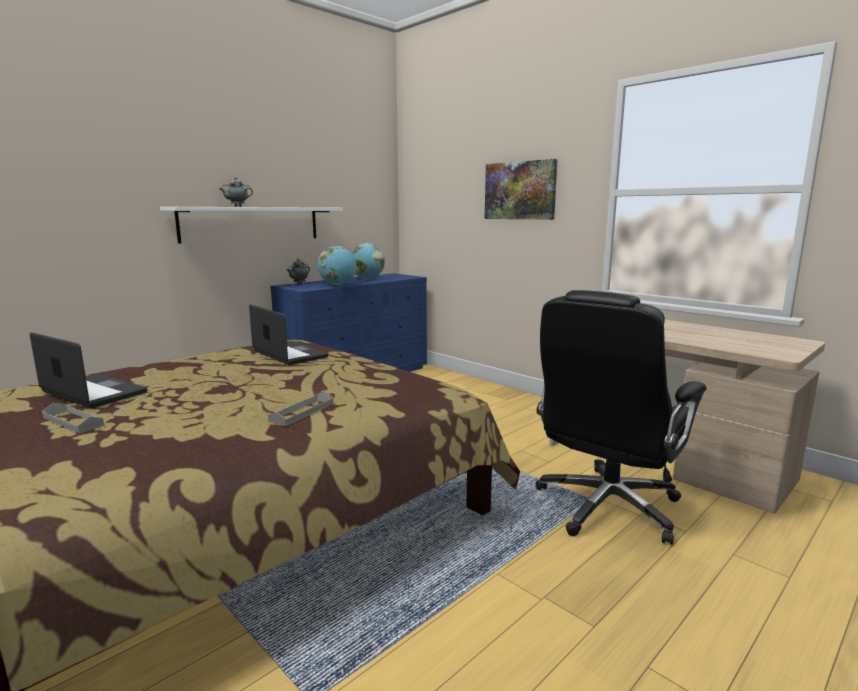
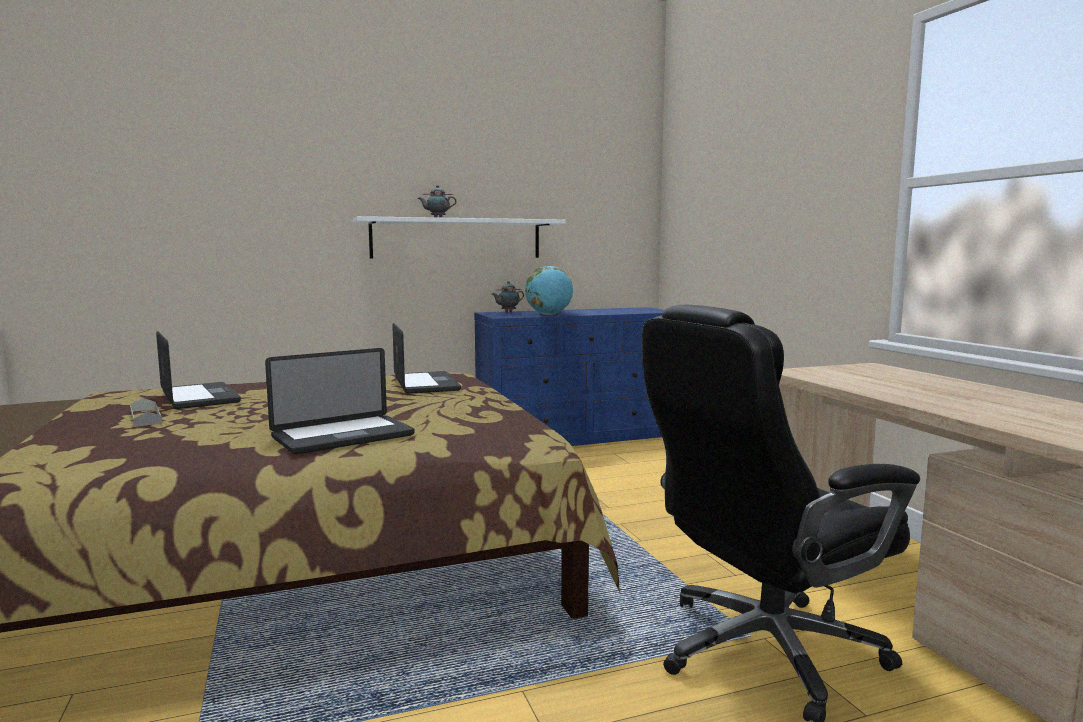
camera: 25 degrees right, 5 degrees down
grey tray [268,391,333,426] -> laptop [265,348,415,454]
globe [351,243,385,279] -> none
picture [485,159,558,220] -> none

